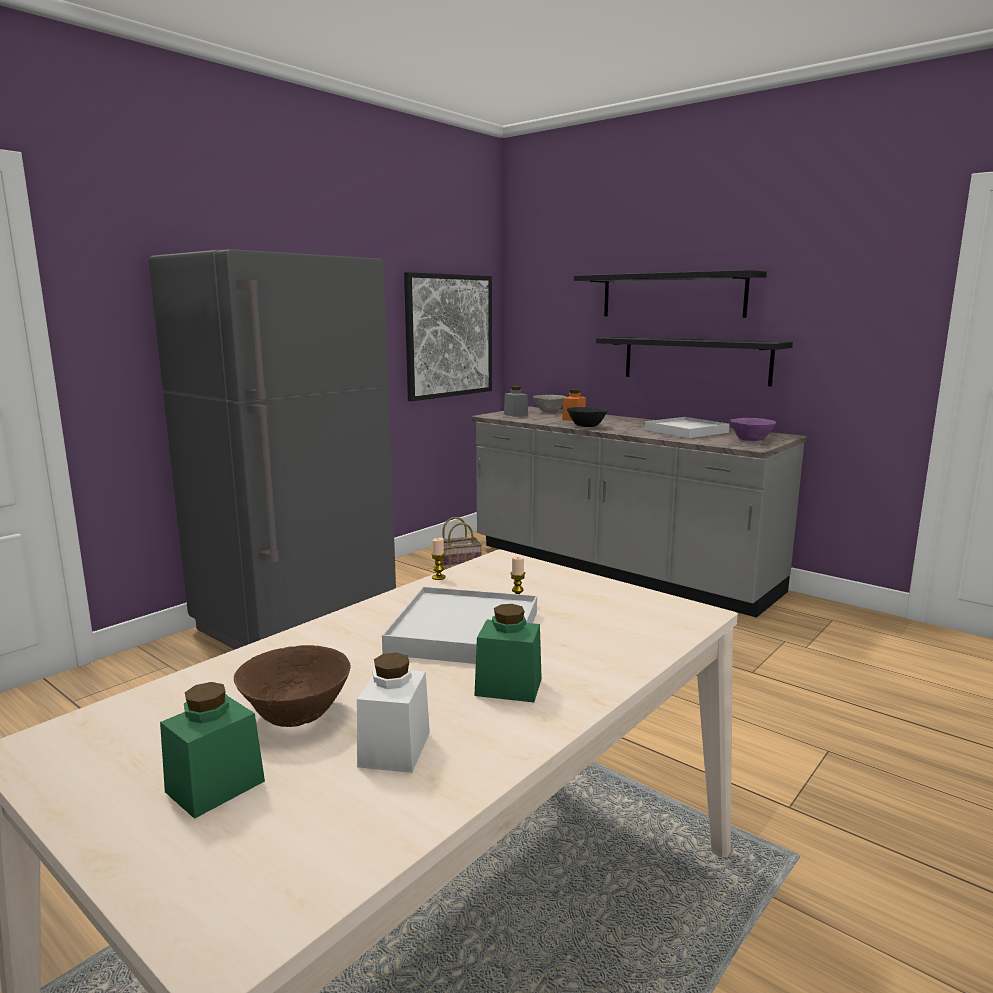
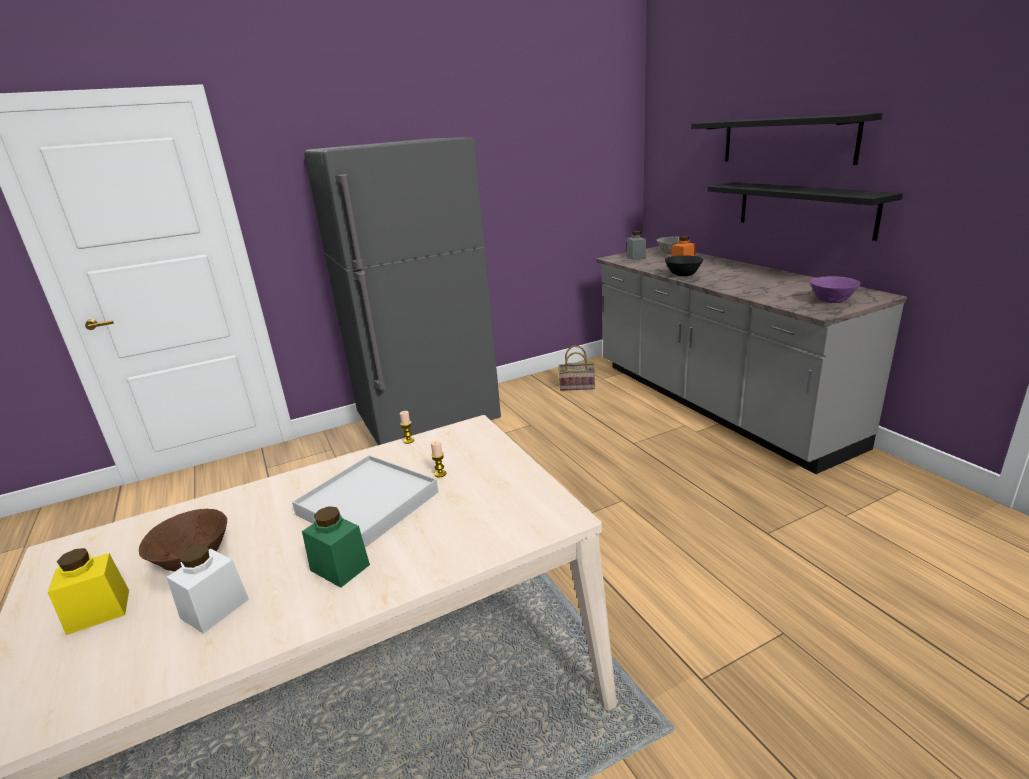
camera: 25 degrees right, 10 degrees up
green jar [160,682,265,819] -> yellow jar [48,548,129,635]
picture [404,272,492,401] -> none
white tray [645,417,730,438] -> none

